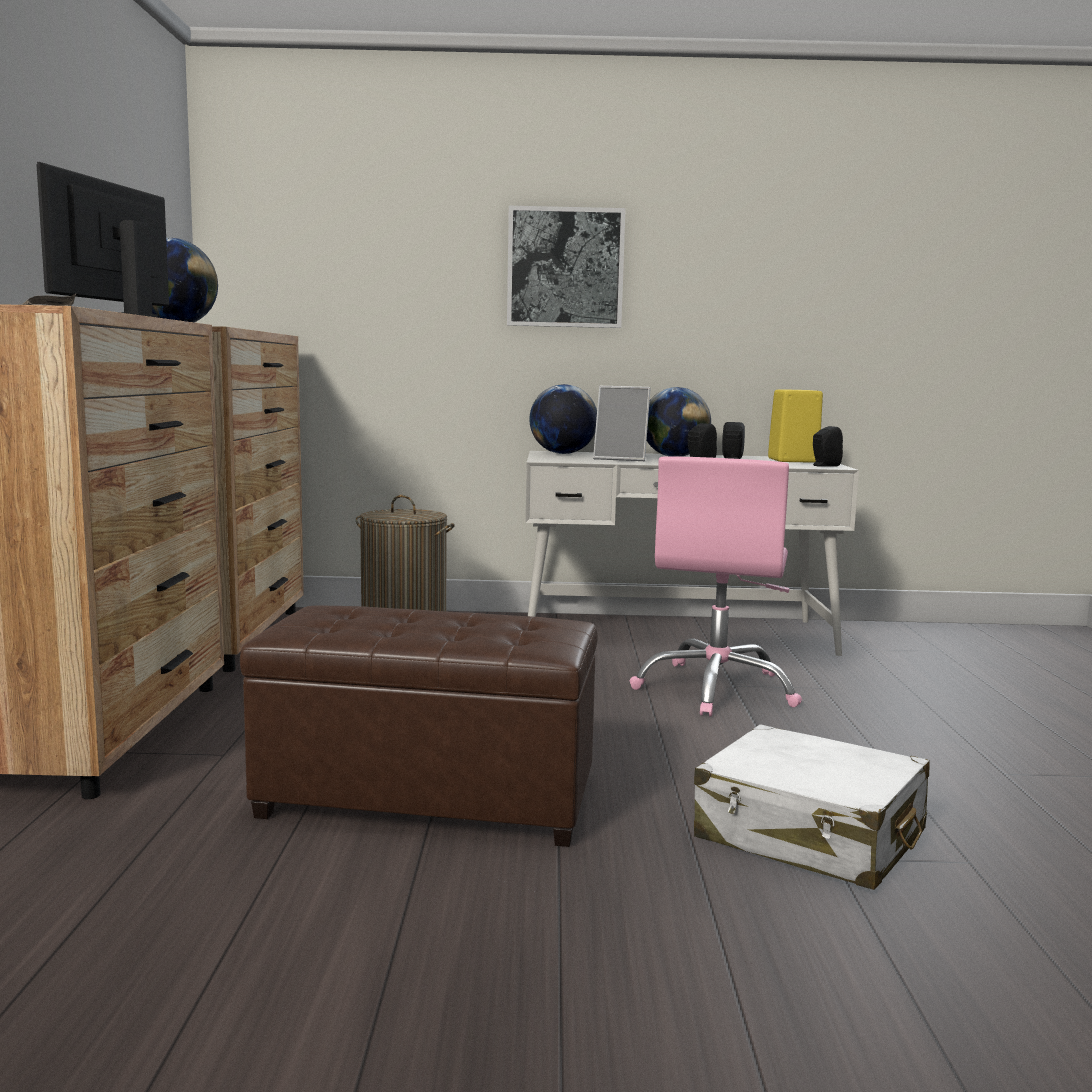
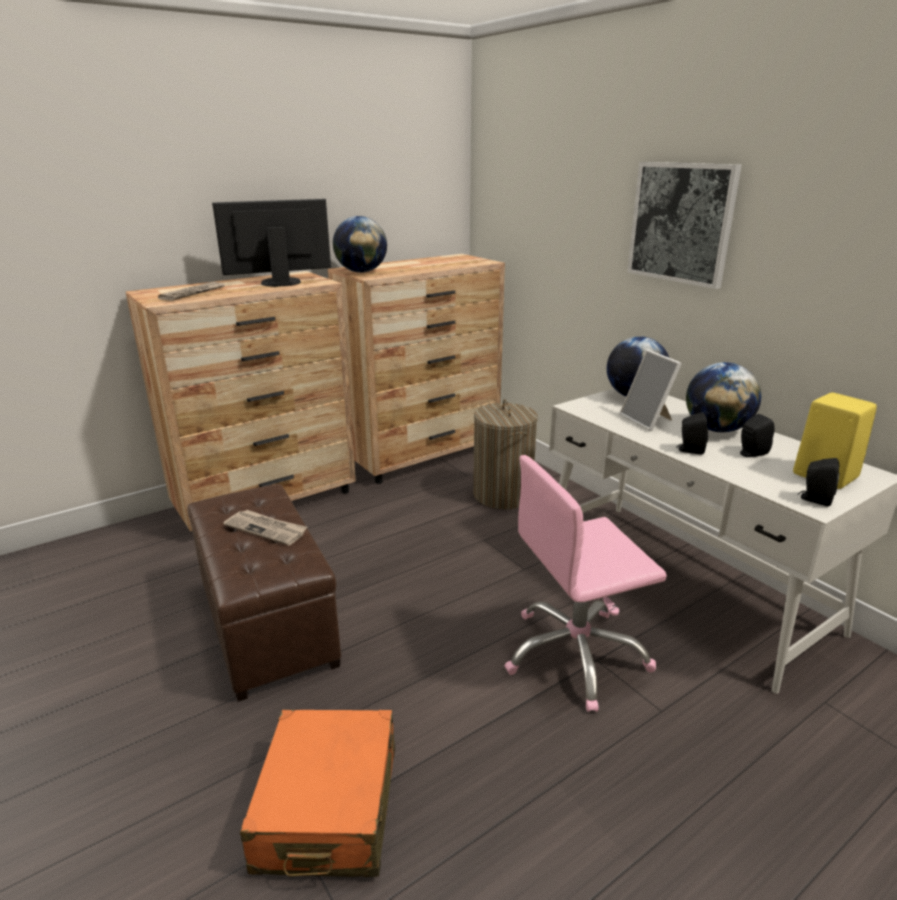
camera: 55 degrees right, 15 degrees up
white suitcase [694,724,930,890] -> orange suitcase [240,709,395,877]
none -> newspaper [223,510,307,546]

